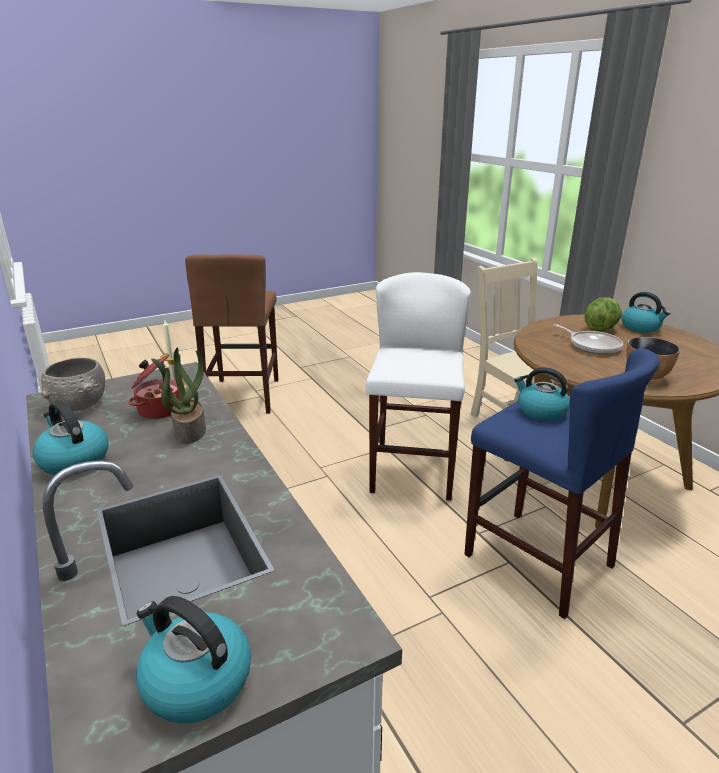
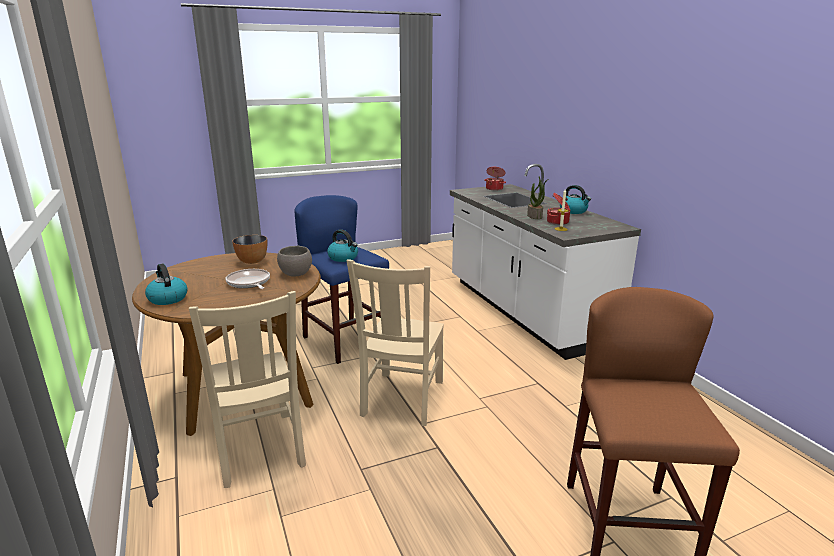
camera: 175 degrees left, 5 degrees down
grey bowl [41,358,105,411] -> grey bowl moved to [277,246,312,277]
kettle [136,596,251,723] -> cooking pot [484,167,506,190]
white stool [366,272,471,500] -> beige chair [346,259,444,426]
lettuce [585,297,622,332] -> none

